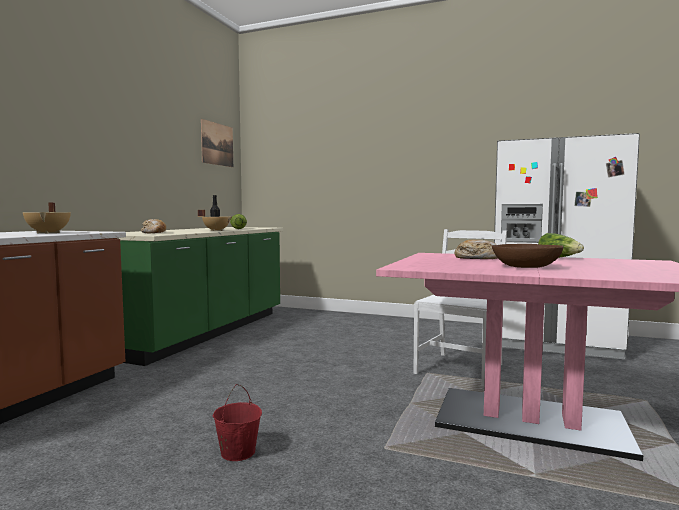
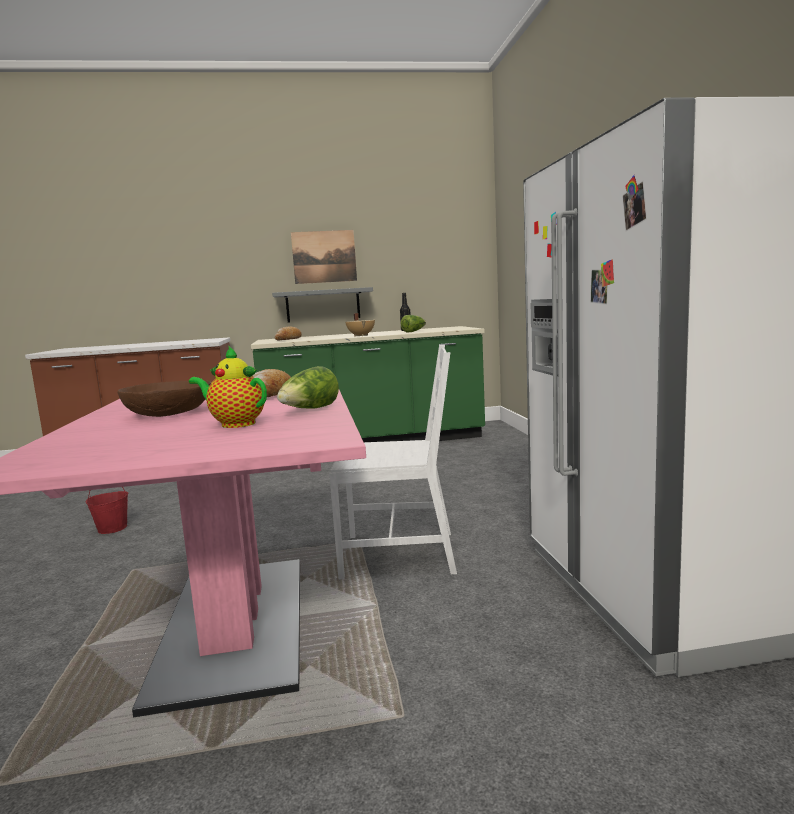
camera: 60 degrees right, 5 degrees up
beige cooking pot [22,203,71,234] -> none
picture [201,119,233,167] -> picture moved to [291,230,357,284]
none -> teapot [189,346,267,428]
none -> grey shelf [272,287,373,322]

